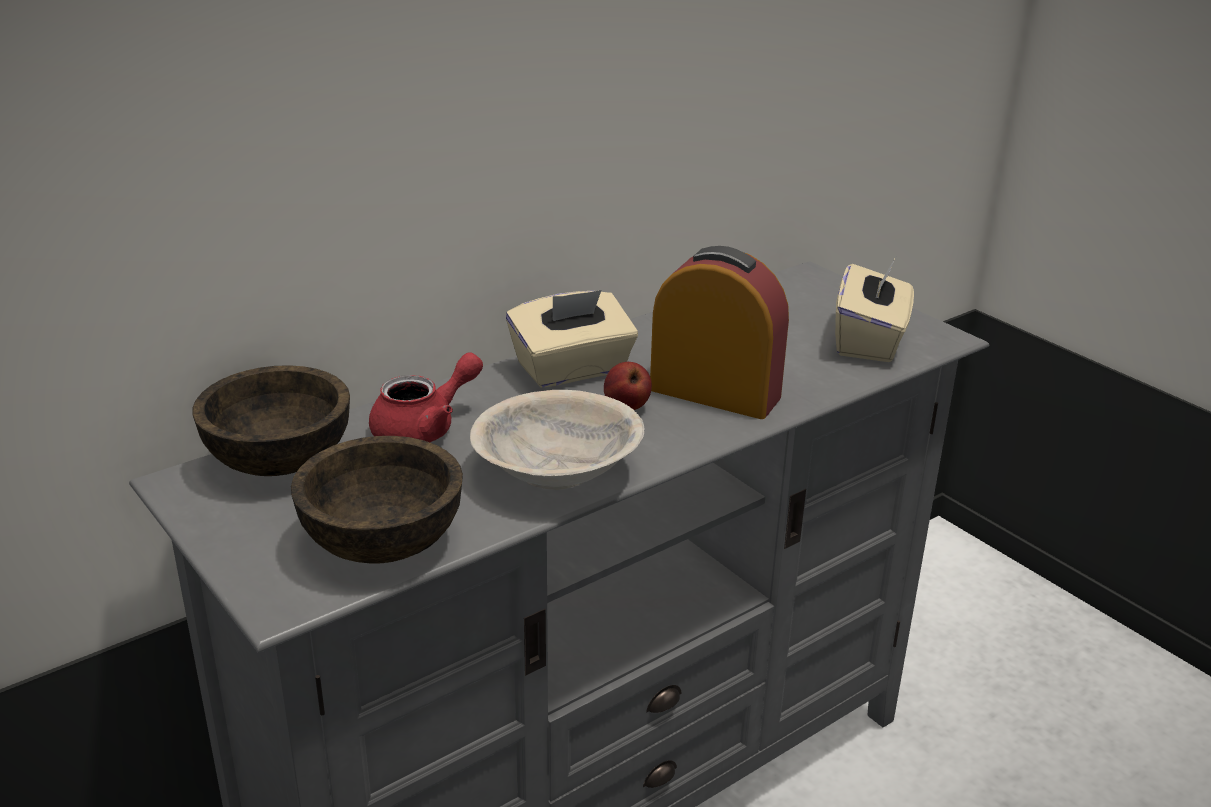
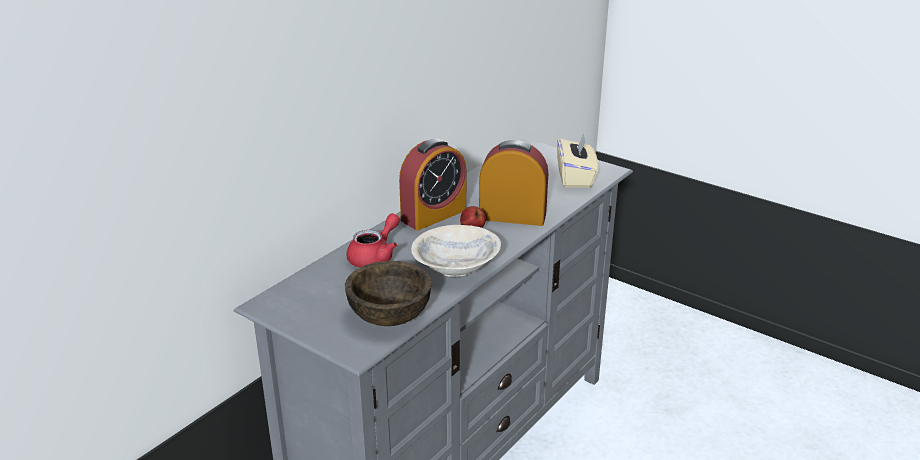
camera: 15 degrees left, 0 degrees up
brown bowl [192,365,350,476] -> none
beige tissue box [506,290,638,388] -> alarm clock [399,139,466,230]

